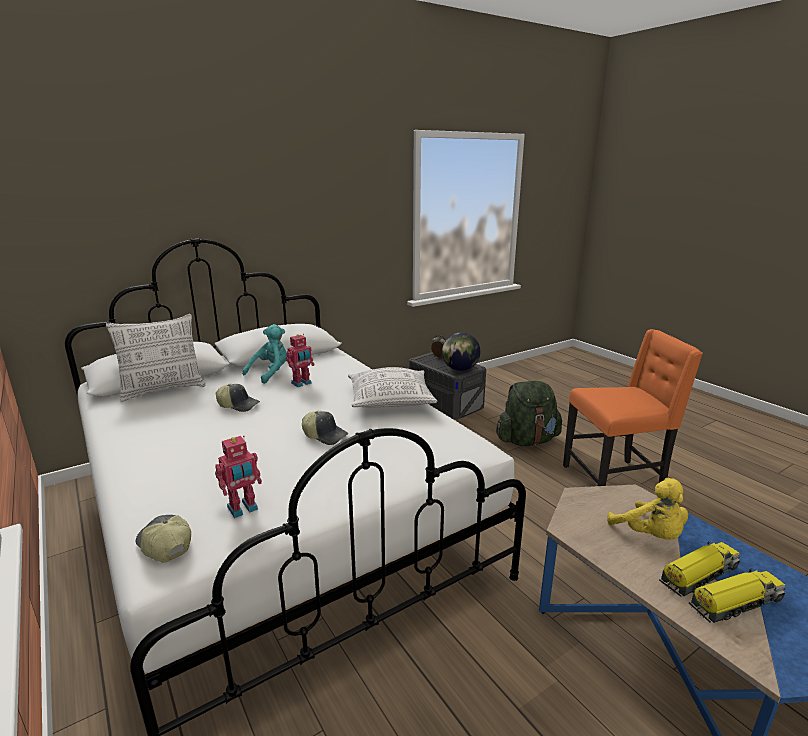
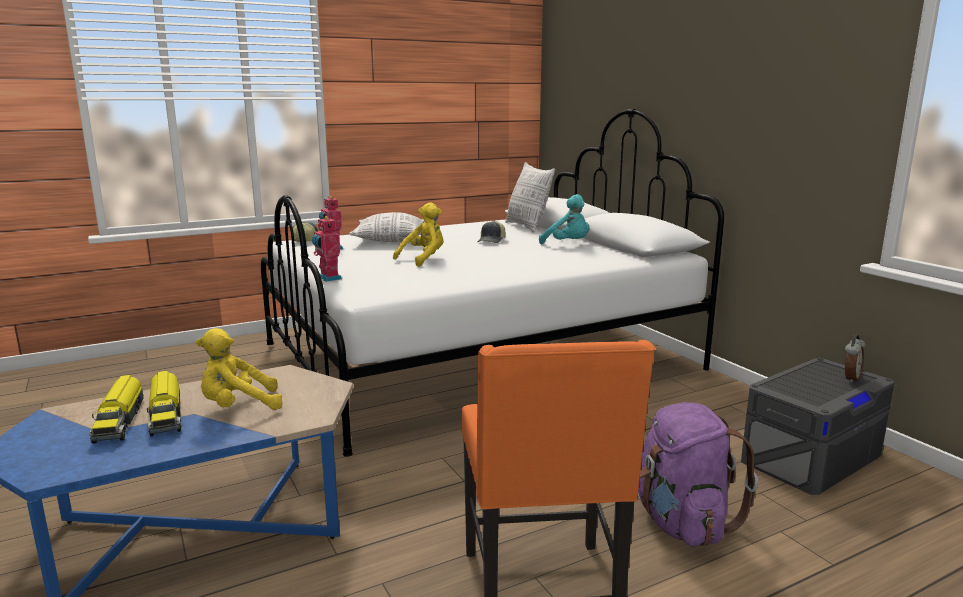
camera: 95 degrees right, 5 degrees down
toy robot [286,334,315,387] -> toy robot moved to [312,216,342,282]
cap [302,411,348,445] -> yellow plush toy [393,203,443,267]
pillow [348,367,437,407] -> pillow moved to [349,212,425,242]
globe [442,332,480,371] -> none
green backpack [496,381,562,446] -> purple backpack [638,402,758,547]

